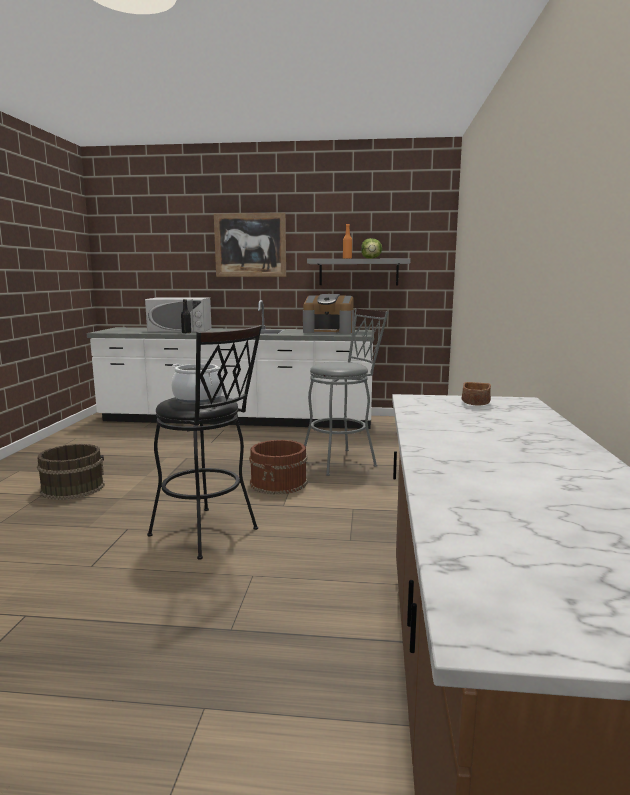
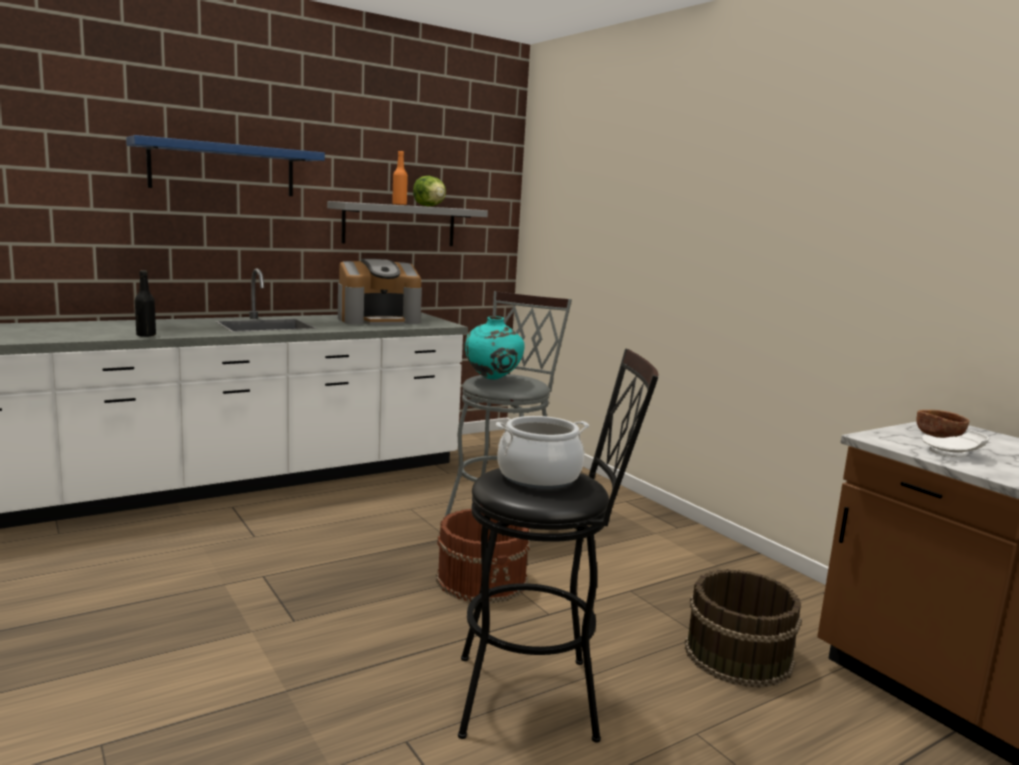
camera: 40 degrees left, 0 degrees up
brown bucket [37,444,105,500] -> brown bucket moved to [684,569,802,688]
white microwave [145,298,212,332] -> none
picture [214,213,286,277] -> blue shelf [126,135,325,196]
none -> turquoise vase [465,316,525,380]
none -> white plate [922,430,989,457]

